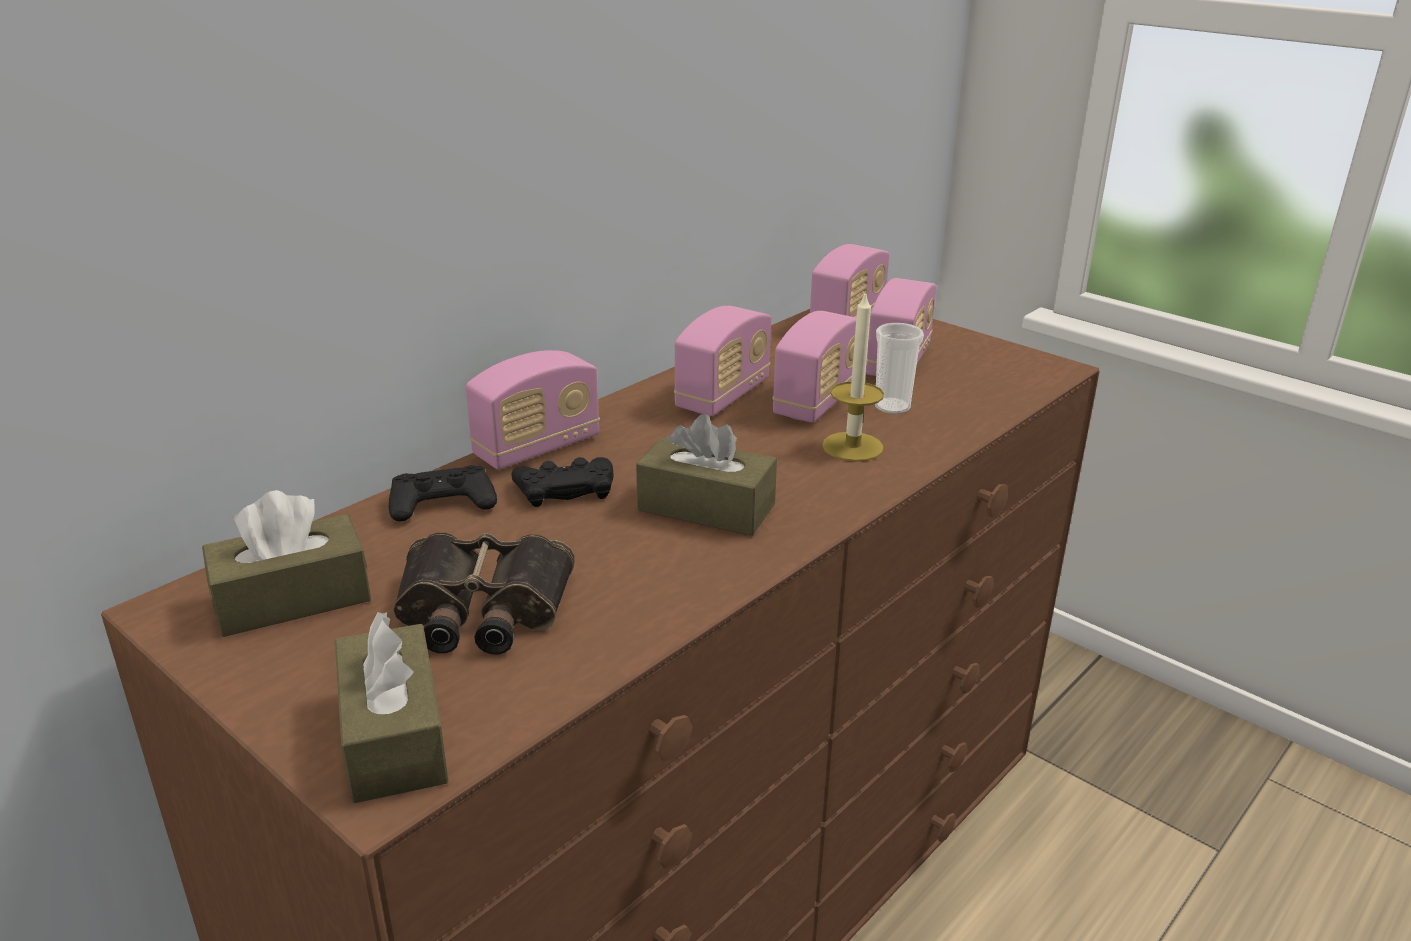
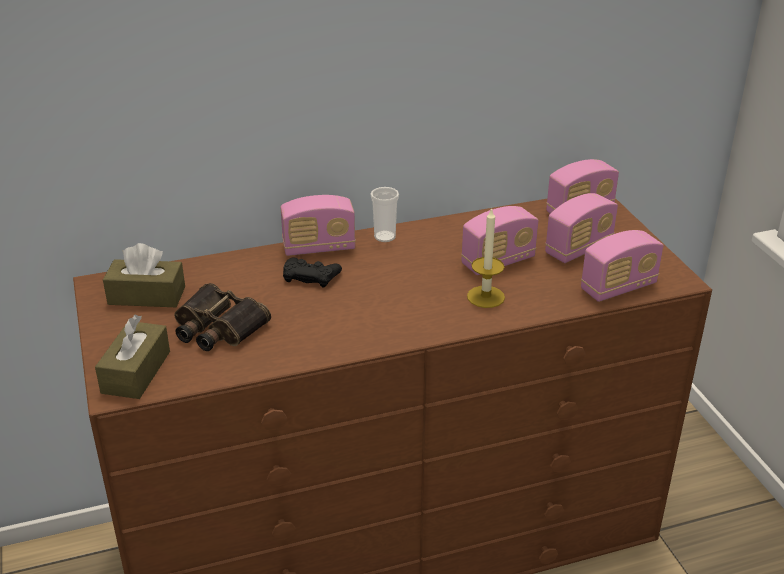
camera: 30 degrees right, 5 degrees up
black game controller [388,465,497,522] -> none
brown tissue box [636,414,777,536] -> none
radio [674,306,771,416] -> radio moved to [581,230,663,302]
cup [875,323,924,414] -> cup moved to [370,187,399,242]

